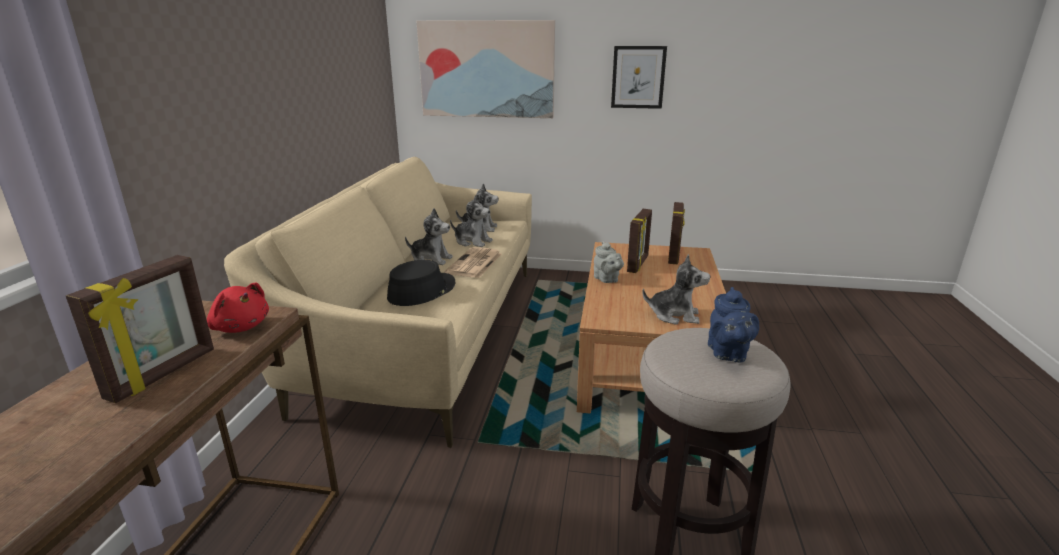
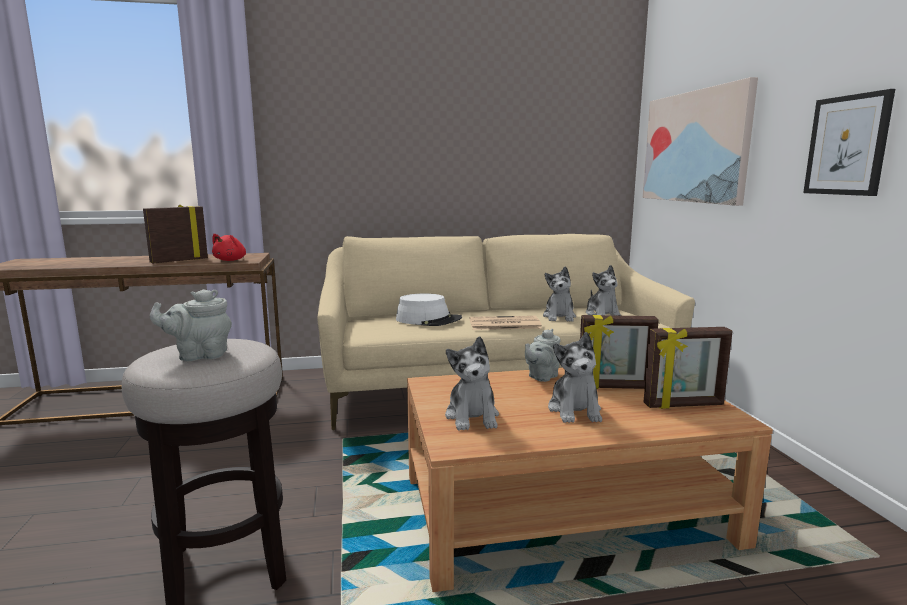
camera: 70 degrees right, 10 degrees down
picture frame [66,255,214,403] -> picture frame turned 135 degrees clockwise [143,205,208,263]
black hat [387,260,455,306] -> white hat [396,294,462,326]
plush toy [405,209,453,265] -> plush toy moved to [548,332,602,423]
blue teapot [708,287,759,363] -> grey teapot [150,289,232,361]

